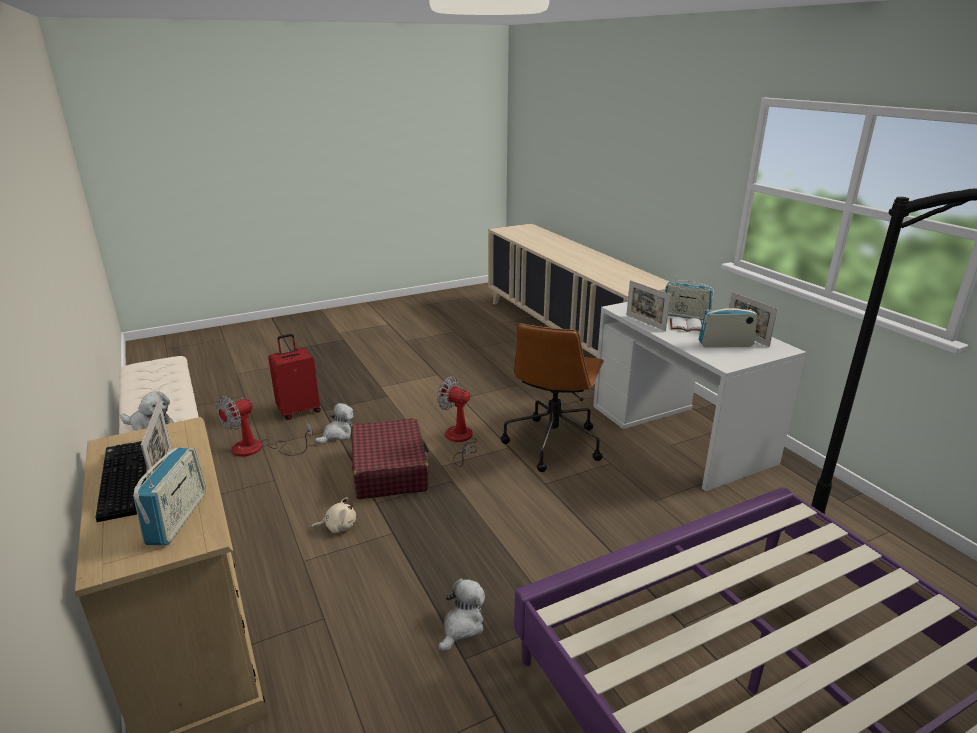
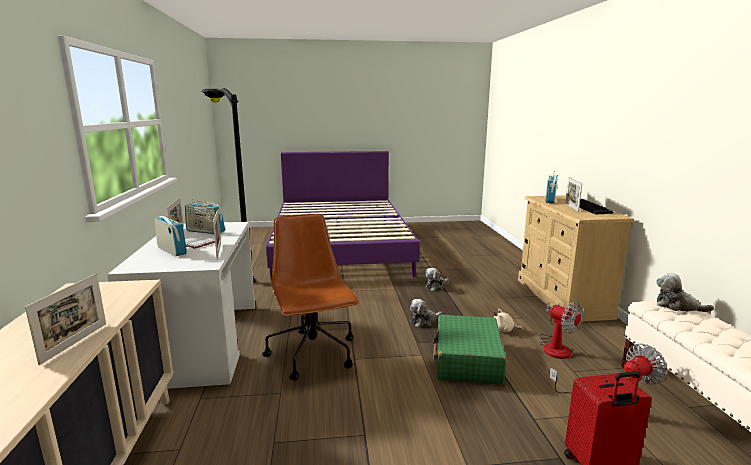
camera: 160 degrees left, 10 degrees down
plush toy [315,403,353,444] -> plush toy moved to [410,299,442,327]
red suitcase [351,418,429,499] -> green suitcase [433,315,507,385]
fan [437,376,477,467] -> fan moved to [539,302,583,359]
brown office chair [501,323,604,472] -> brown office chair turned 60 degrees counterclockwise [262,214,359,381]
none -> picture frame [25,274,106,365]

